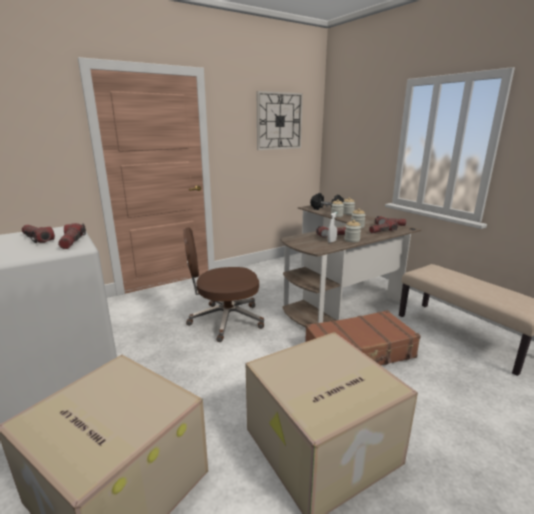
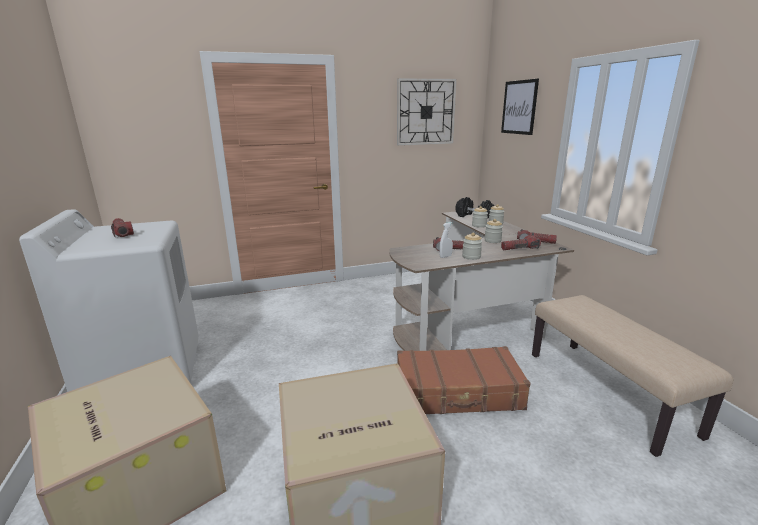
camera: 15 degrees right, 0 degrees up
flashlight [58,223,86,249] -> none
brown office chair [183,227,264,342] -> none
none -> picture [501,79,539,135]

